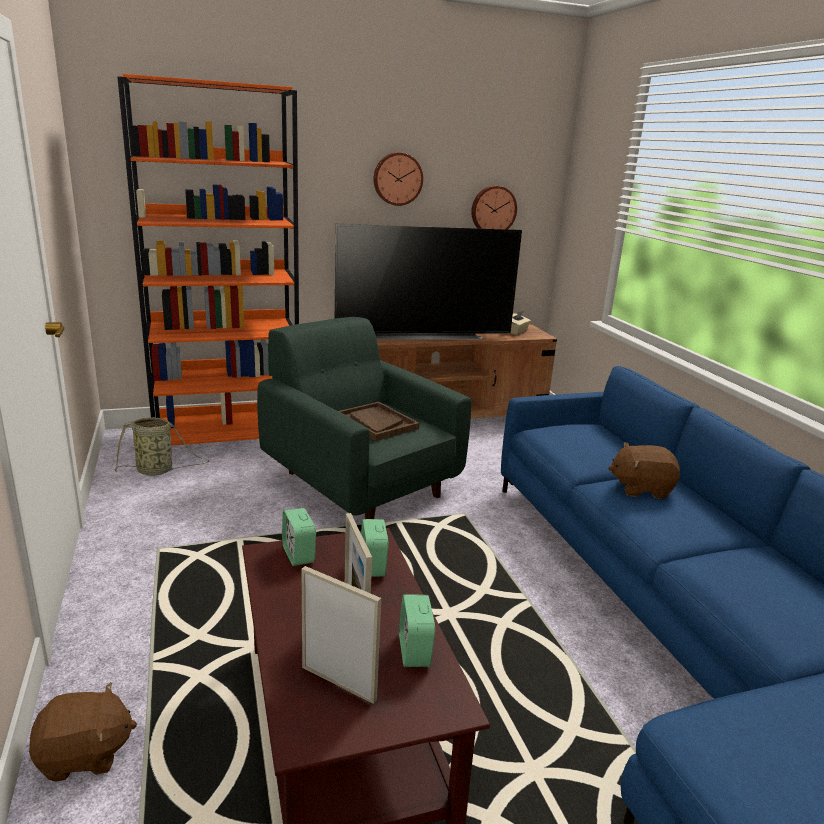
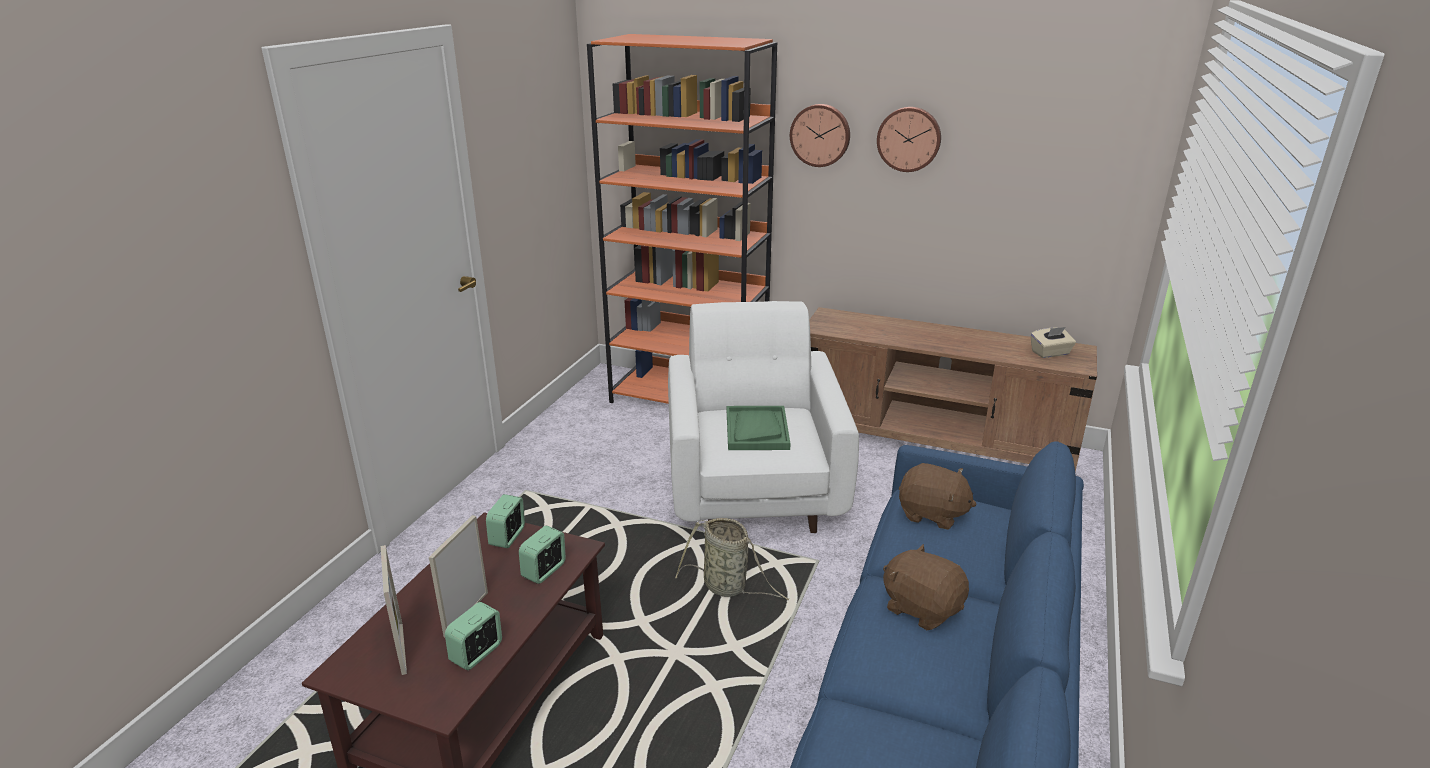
camera: 40 degrees right, 5 degrees up
brown plush toy [29,682,137,782] -> brown plush toy moved to [899,463,977,530]
basket [114,417,209,476] -> basket moved to [675,518,789,600]
green armchair [257,317,472,519] -> white armchair [668,301,859,533]
television [335,224,522,340] -> none
brown tray [338,402,419,441] -> green tray [727,406,791,450]
wall clock [471,186,517,229] -> wall clock moved to [790,104,850,167]

